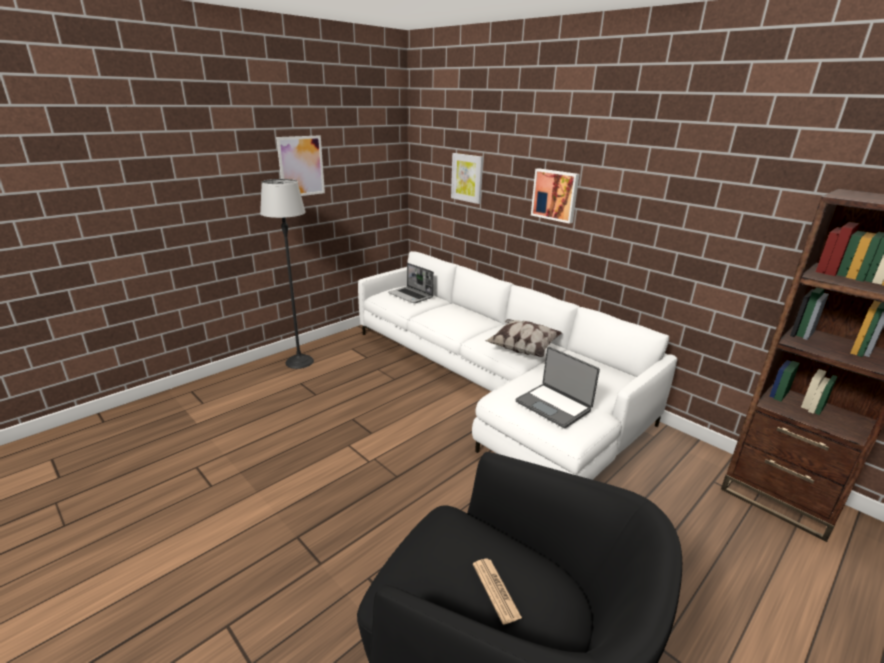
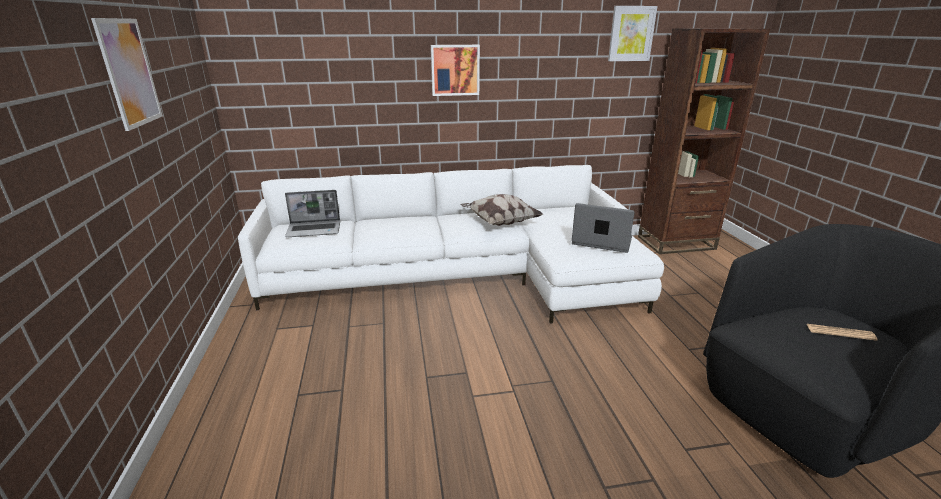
camera: 55 degrees left, 0 degrees up
floor lamp [260,179,314,369] -> none
picture [451,153,483,204] -> picture moved to [608,6,657,61]
laptop [516,347,600,428] -> laptop turned 150 degrees counterclockwise [572,203,634,253]

